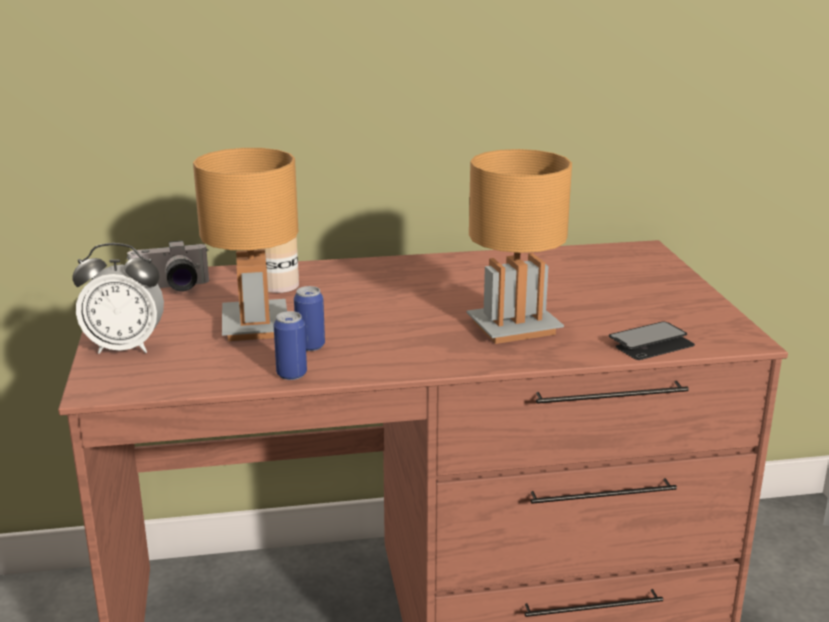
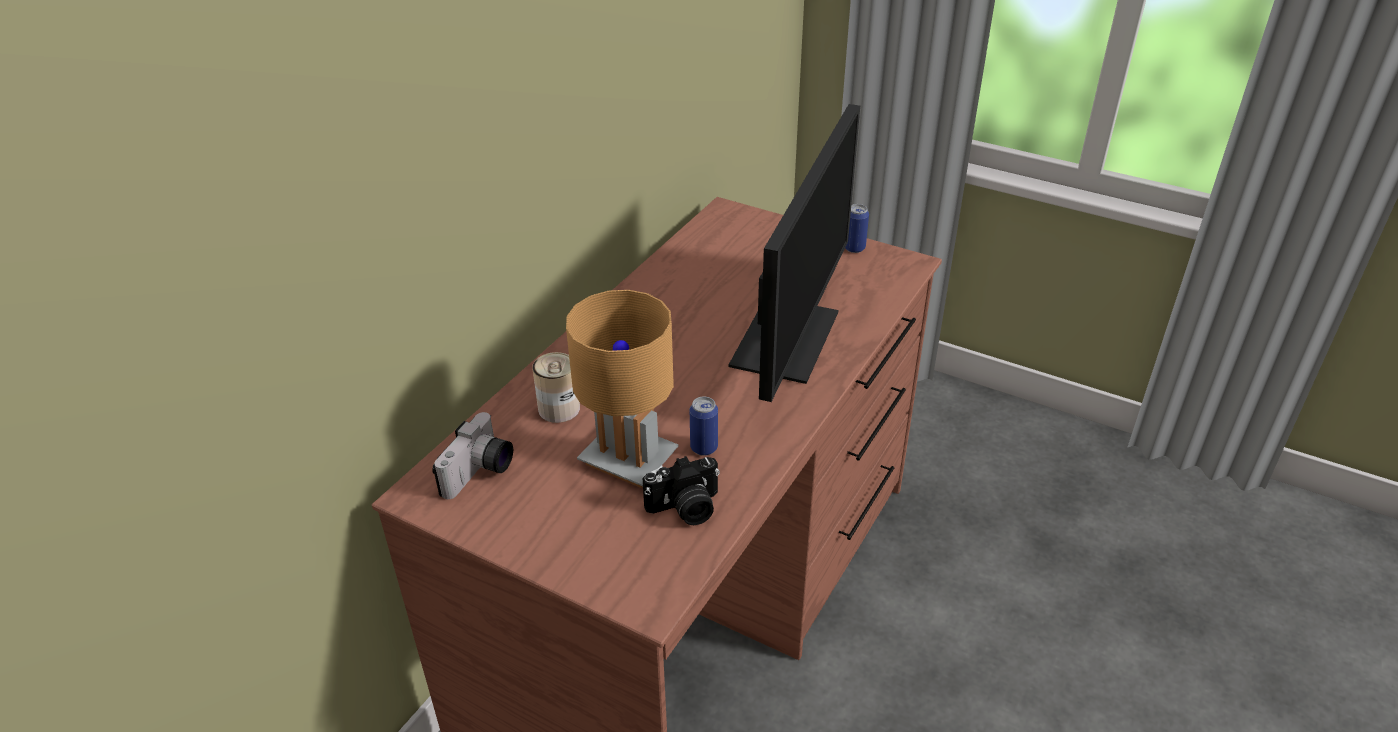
camera: 50 degrees left, 15 degrees up
alarm clock [72,243,164,354] -> none
can [274,311,307,380] -> can moved to [845,204,869,253]
brown table lamp [466,149,572,344] -> monitor [729,104,860,402]
phone [609,321,695,360] -> none
none -> camera [643,456,720,525]

